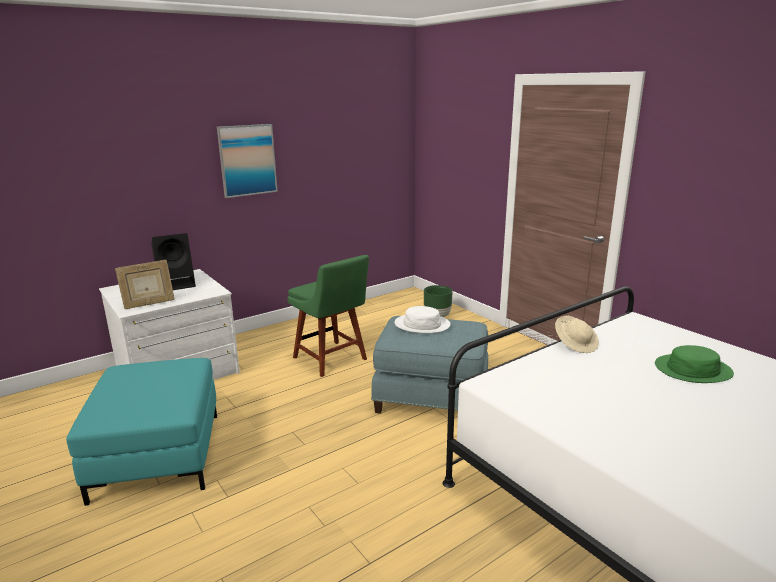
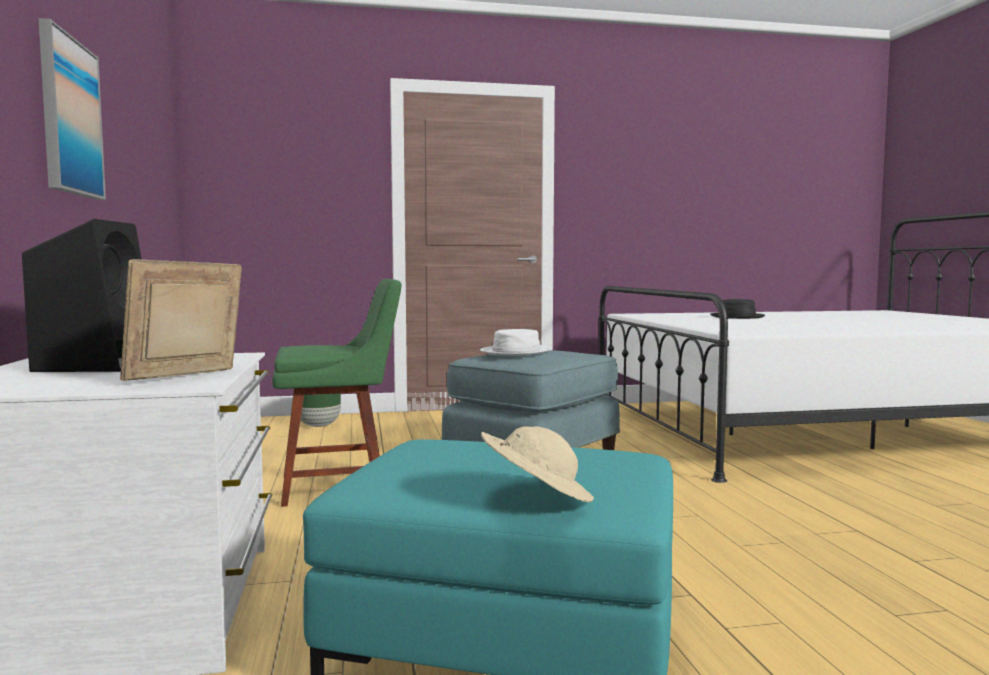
camera: 65 degrees left, 15 degrees down
picture frame [115,260,175,309] -> picture frame turned 150 degrees counterclockwise [120,259,242,381]
beige hat [555,316,599,353] -> beige hat moved to [481,426,594,502]
green hat [655,345,734,383] -> black hat [710,299,765,319]

